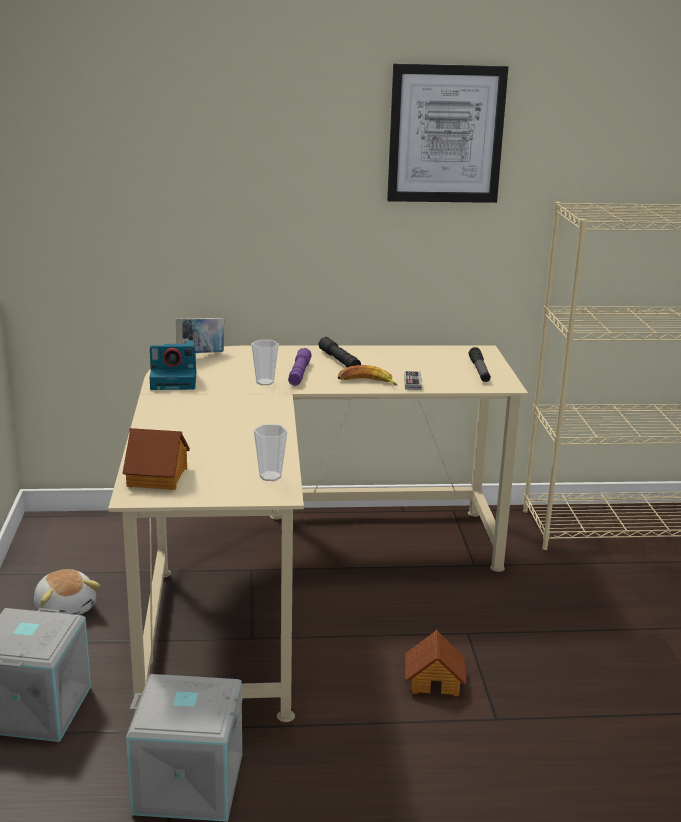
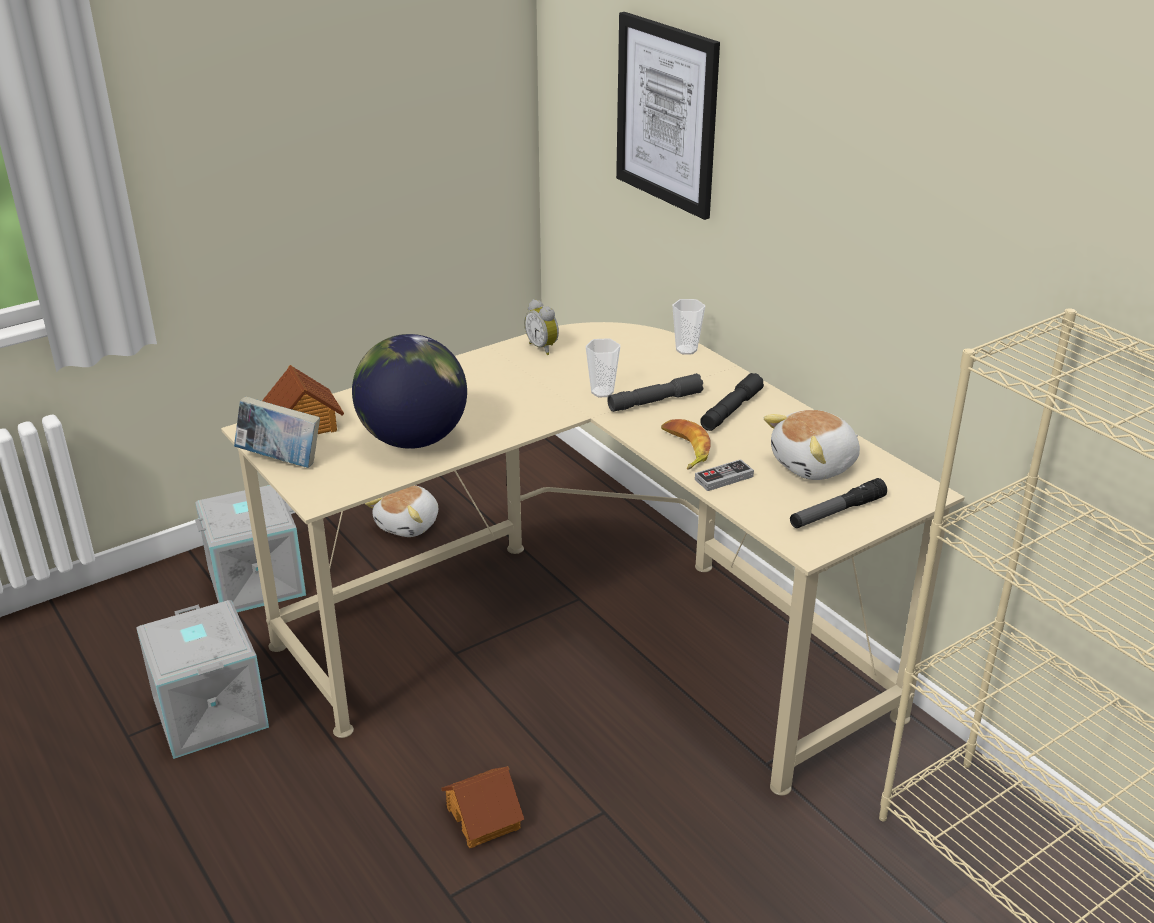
camera: 60 degrees right, 10 degrees up
camera [149,340,196,390] -> alarm clock [524,299,559,355]
book [176,318,224,353] -> book moved to [234,396,320,468]
cup [254,424,288,481] -> cup moved to [672,299,705,355]
purple flashlight [288,348,312,386] -> grey flashlight [608,373,703,412]
picture [387,64,508,203] -> picture moved to [616,12,720,220]
none -> globe [352,334,467,449]
none -> plush toy [764,410,860,480]

